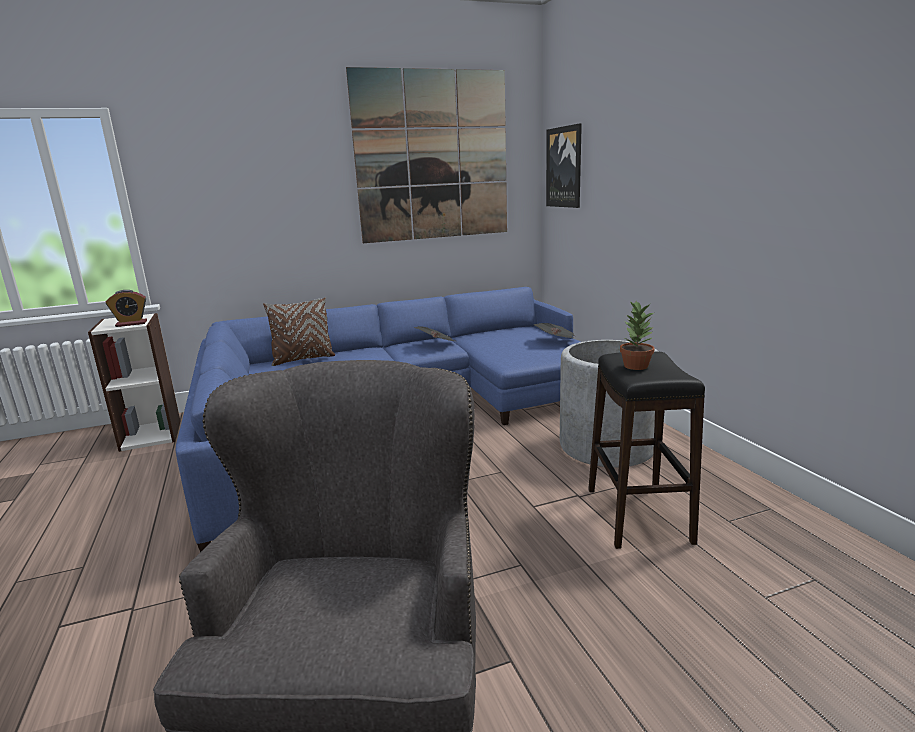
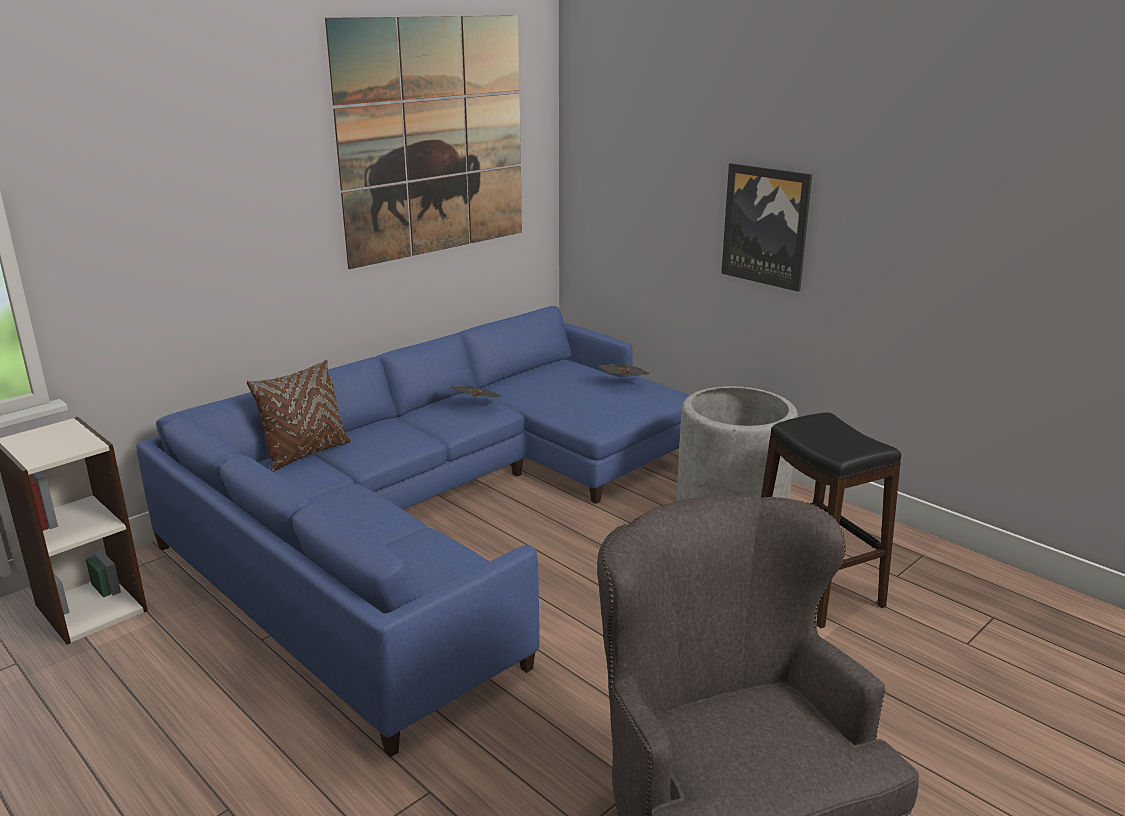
camera: 25 degrees left, 5 degrees up
alarm clock [106,290,147,327] -> none
picture [546,123,582,208] -> picture moved to [721,163,812,292]
potted plant [620,301,655,370] -> none

